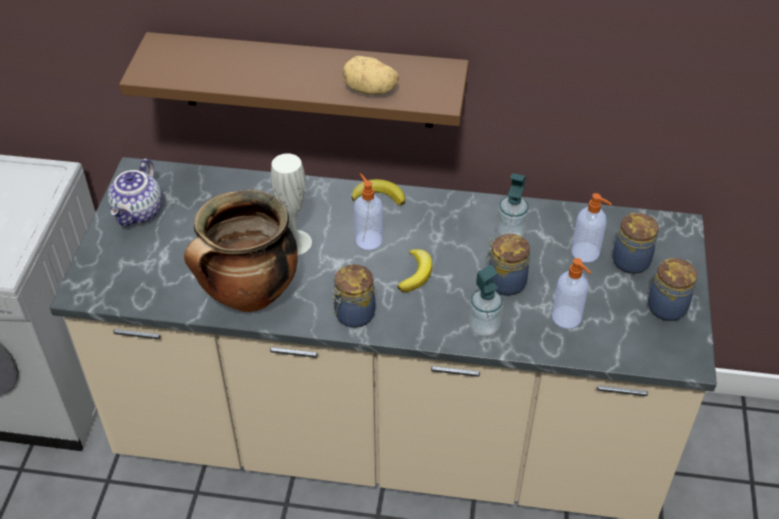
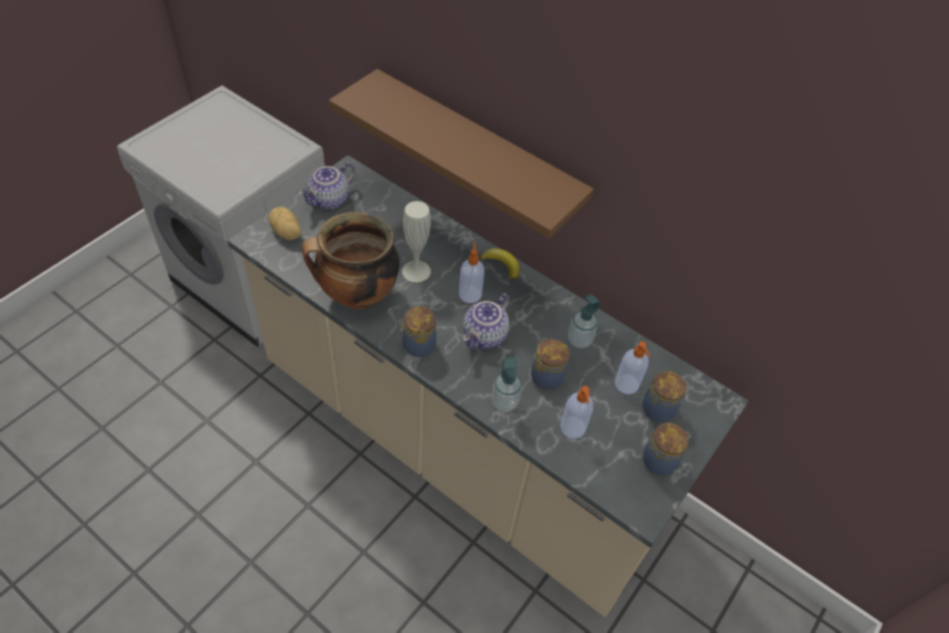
camera: 25 degrees right, 5 degrees up
potato [342,56,399,95] -> potato moved to [268,207,301,240]
banana [397,249,433,292] -> teapot [463,293,510,348]

